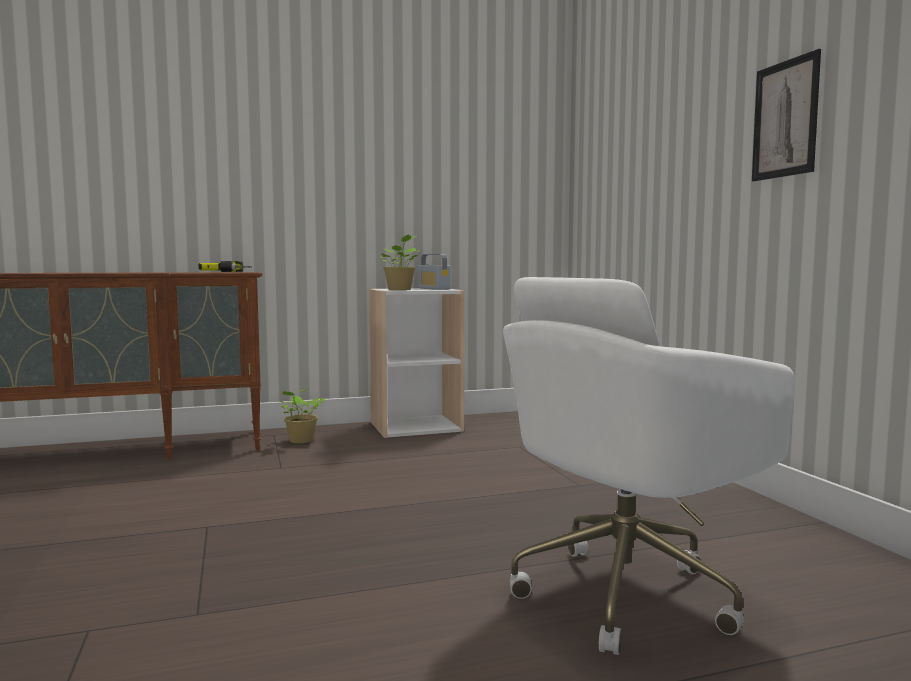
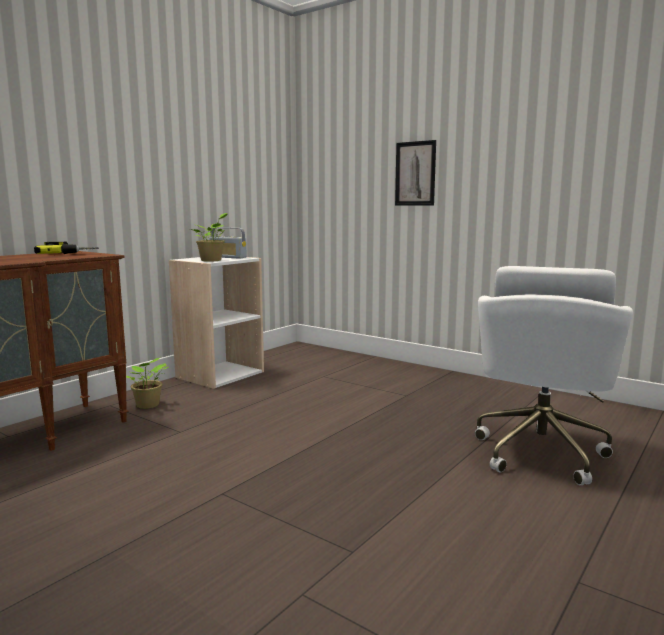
camera: 35 degrees left, 5 degrees up
picture [752,49,821,181] -> picture moved to [395,140,436,205]

